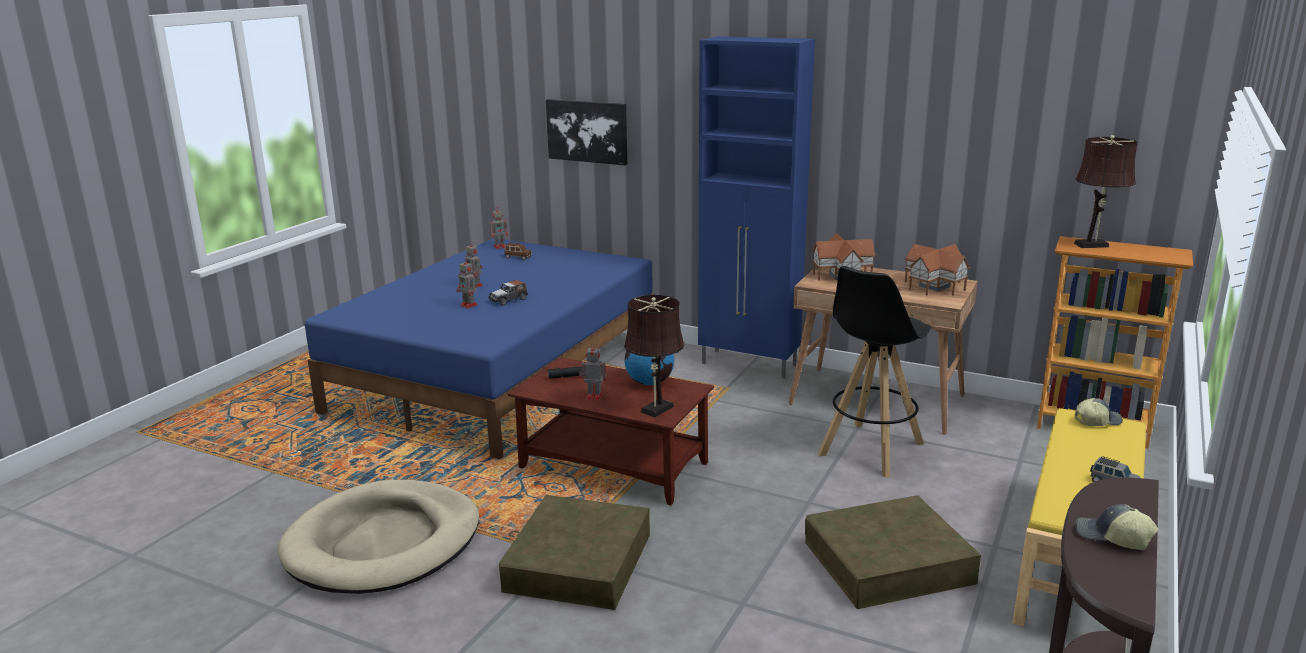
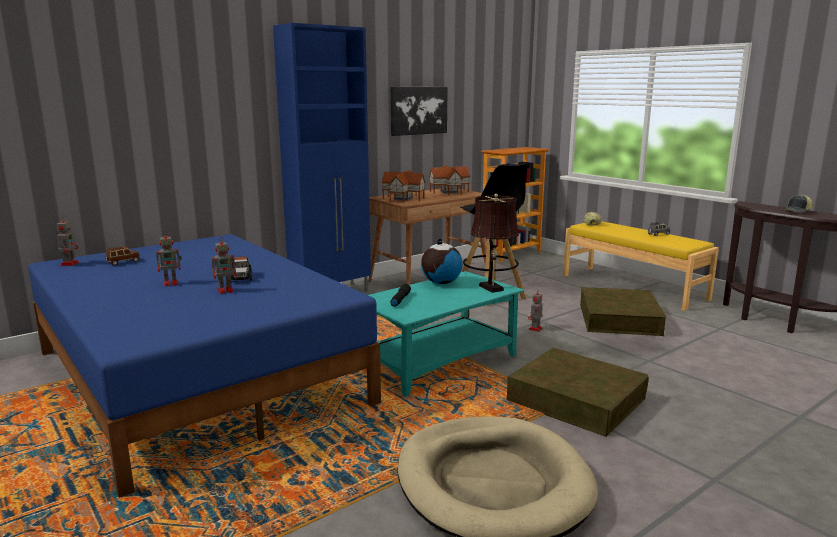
camera: 65 degrees left, 5 degrees down
brown coffee table [508,357,714,505] -> turquoise coffee table [369,271,524,397]
picture [546,99,627,165] -> picture moved to [391,87,448,136]
toy robot [579,346,606,401] -> toy robot moved to [528,290,543,332]
brown table lamp [1074,135,1138,248] -> none

